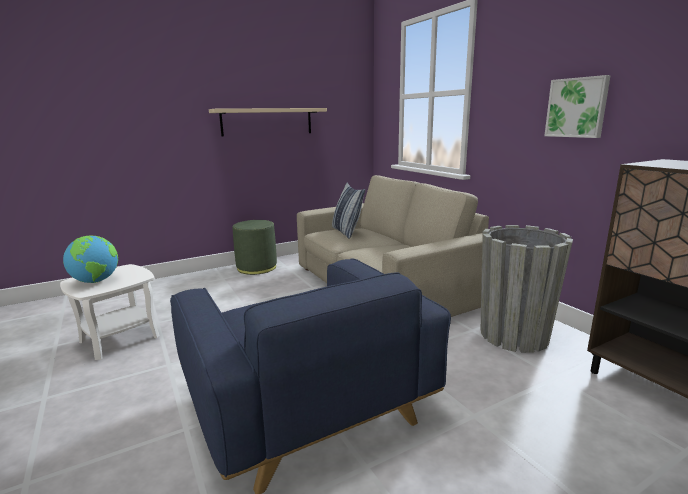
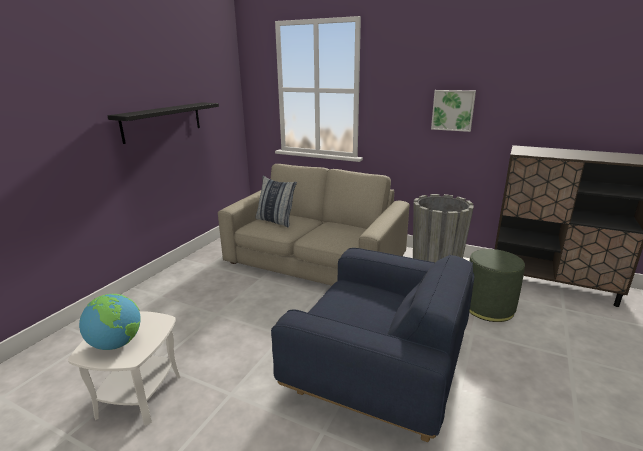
camera: 35 degrees left, 5 degrees up
beige shelf [209,108,327,136] -> black shelf [107,102,219,144]
green ottoman [232,220,277,275] -> green ottoman moved to [469,249,525,322]

